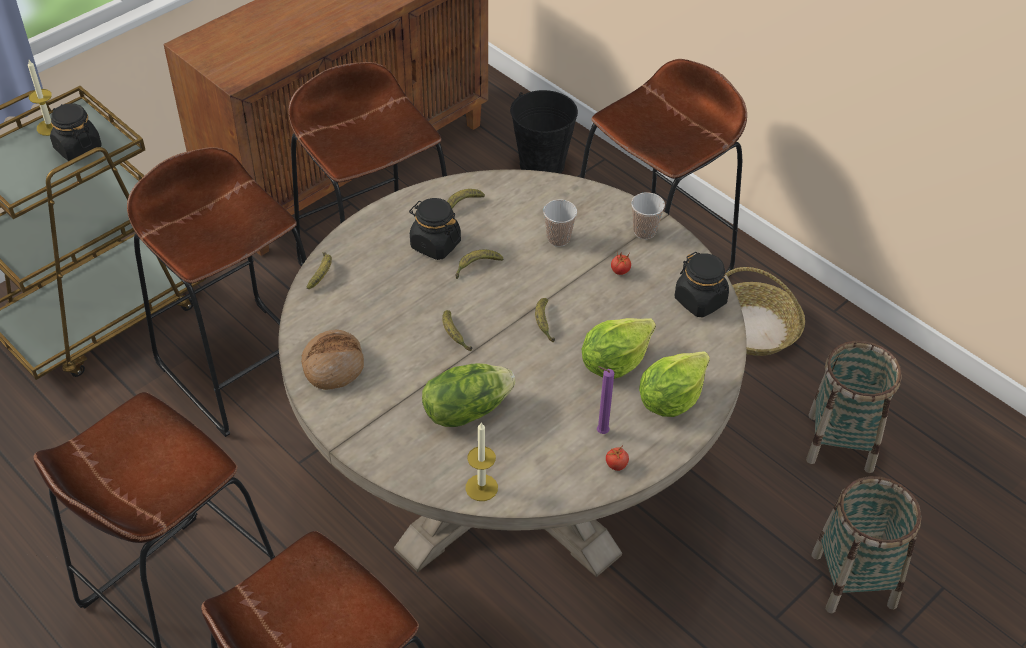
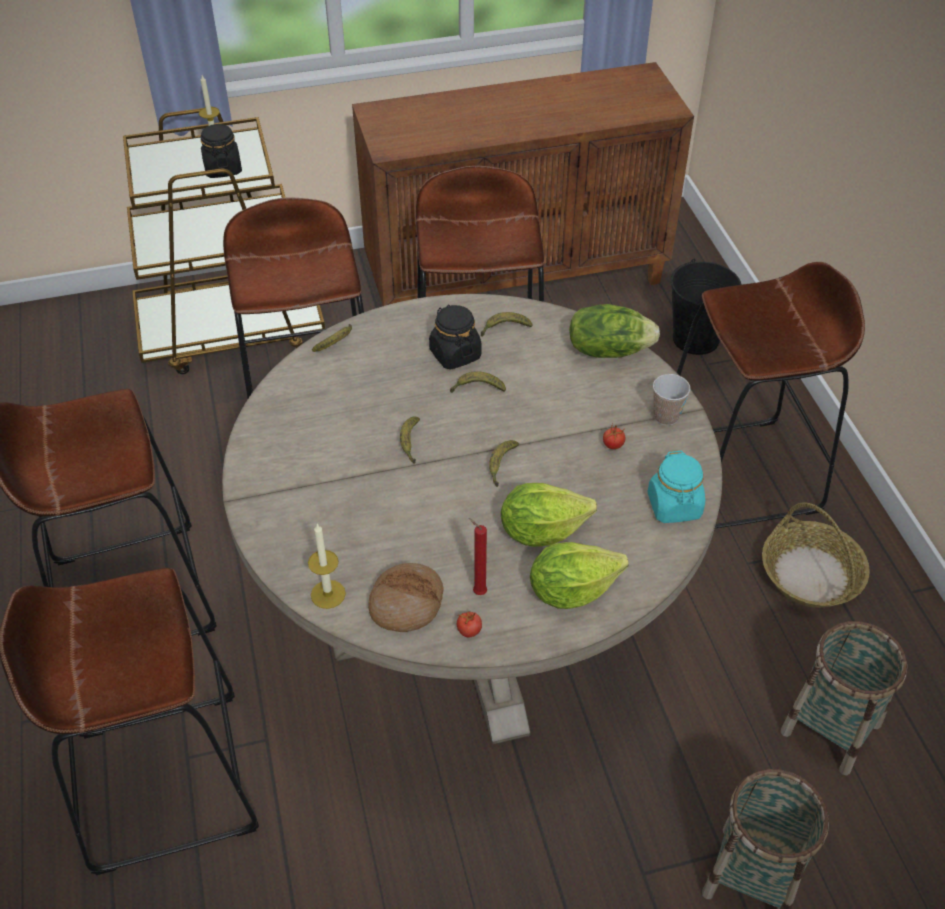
camera: 30 degrees right, 0 degrees up
bread [301,329,364,390] -> bread moved to [368,563,444,632]
lettuce [422,363,516,427] -> lettuce moved to [569,304,660,358]
cup [543,199,577,247] -> none
purple candle [597,366,614,434] -> red candle [469,518,487,595]
black jar [675,252,729,317] -> turquoise jar [648,451,705,523]

